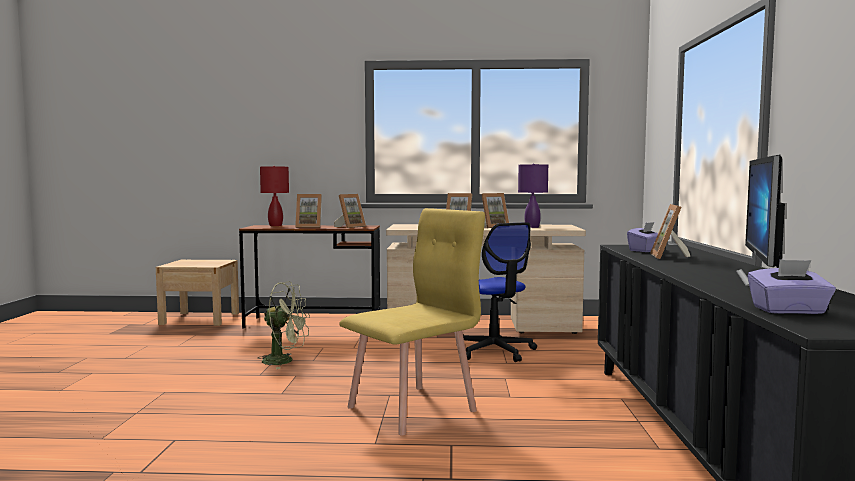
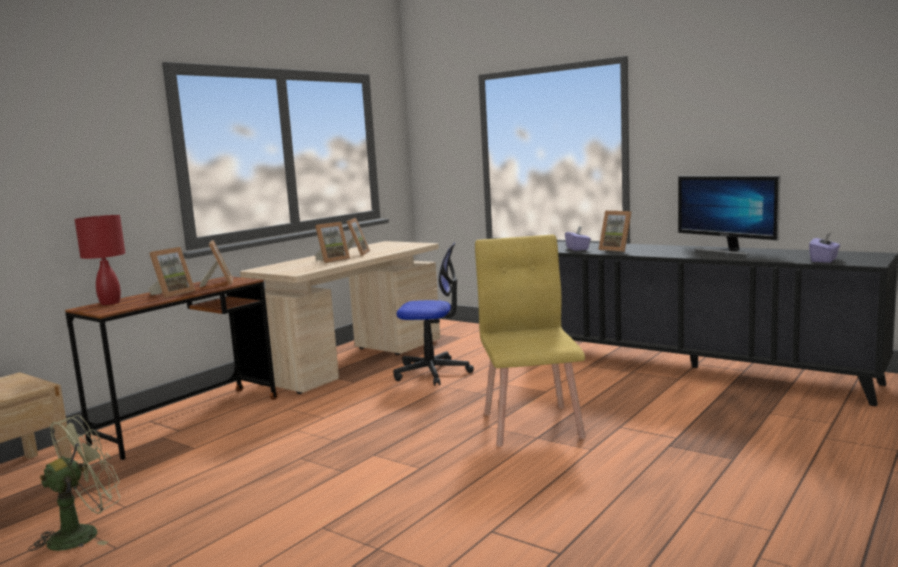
camera: 55 degrees left, 5 degrees up
green fan [258,282,310,369] -> green fan moved to [28,415,120,551]
purple table lamp [518,164,548,228] -> none

